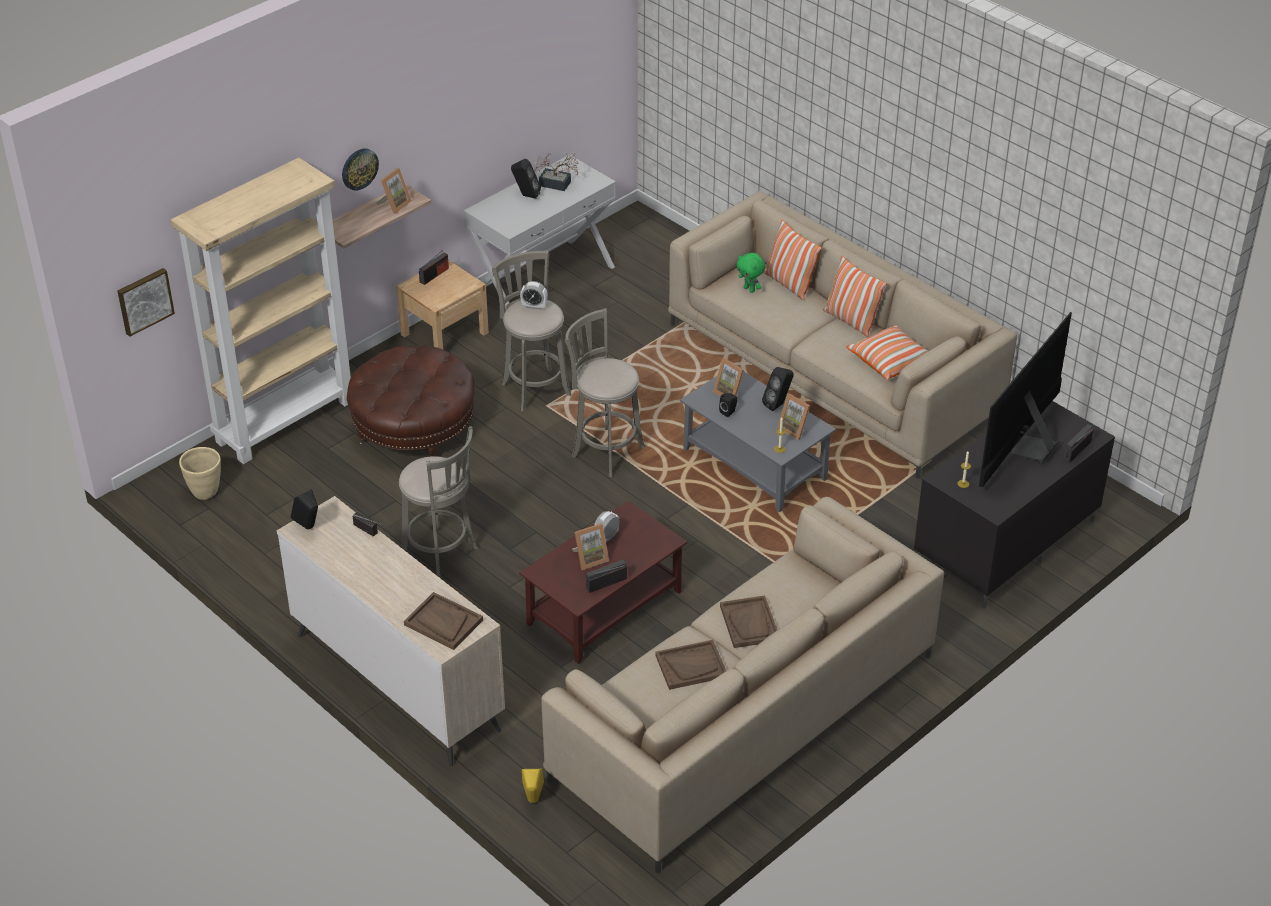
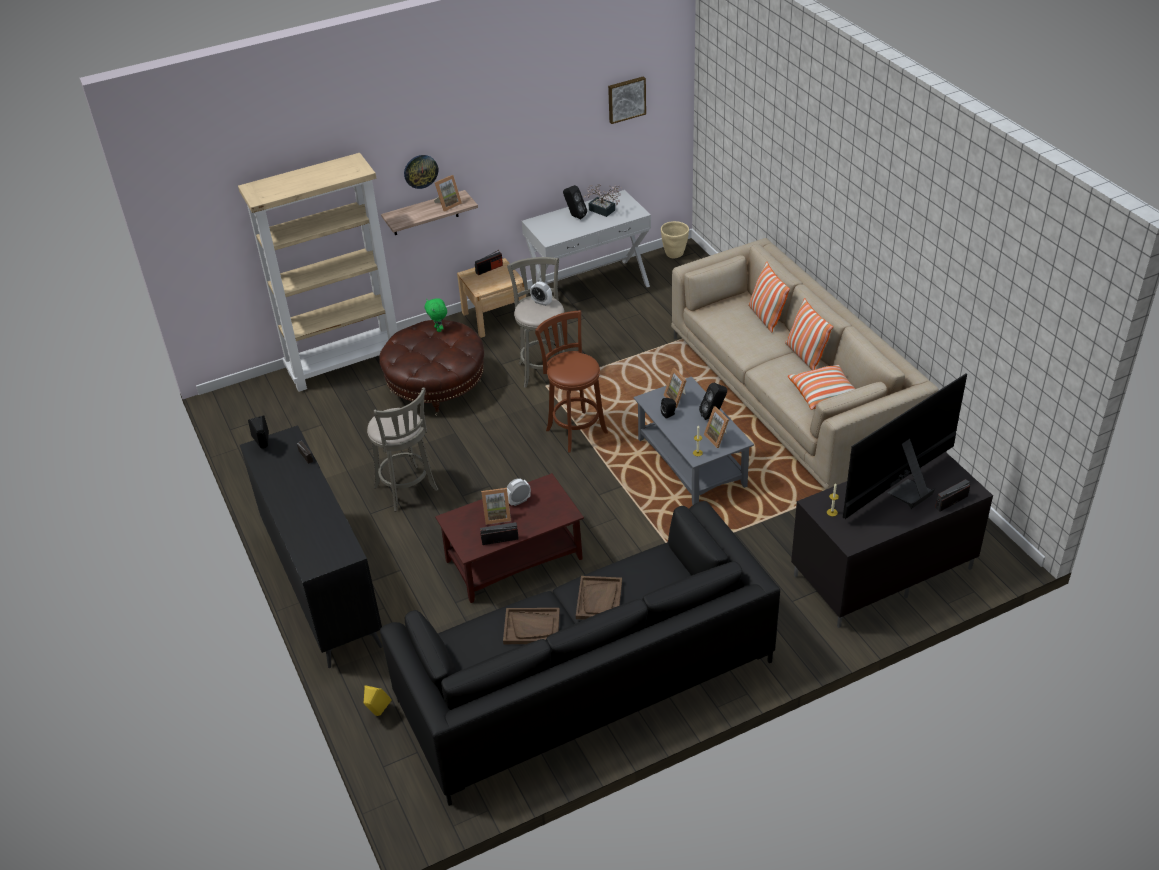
camera: 20 degrees right, 0 degrees up
picture [118,268,175,337] -> picture moved to [608,76,646,124]
beige planter [179,447,221,500] -> beige planter moved to [661,221,689,259]
beige dresser [277,496,505,766] -> black dresser [240,425,382,668]
brown tray [404,592,483,650] -> none
beige sofa [541,497,944,874] -> black sofa [380,501,780,806]
grey stool [565,308,645,478] -> brown stool [535,310,608,452]
green plush toy [736,253,765,293] -> green plush toy moved to [425,298,447,332]

